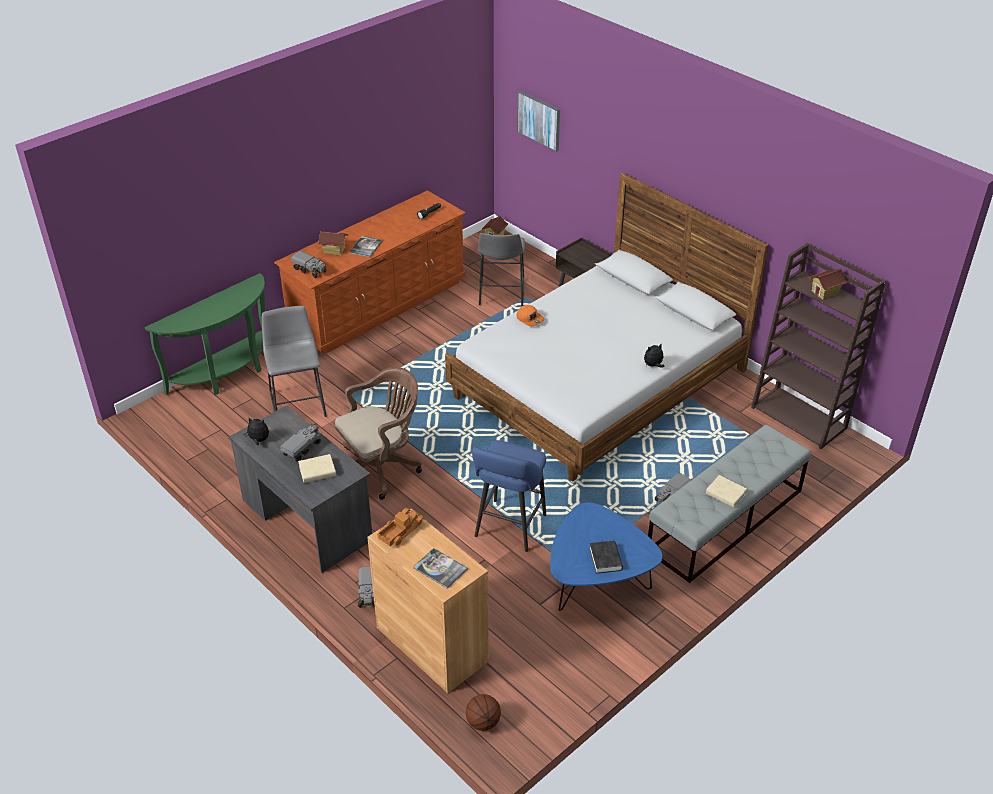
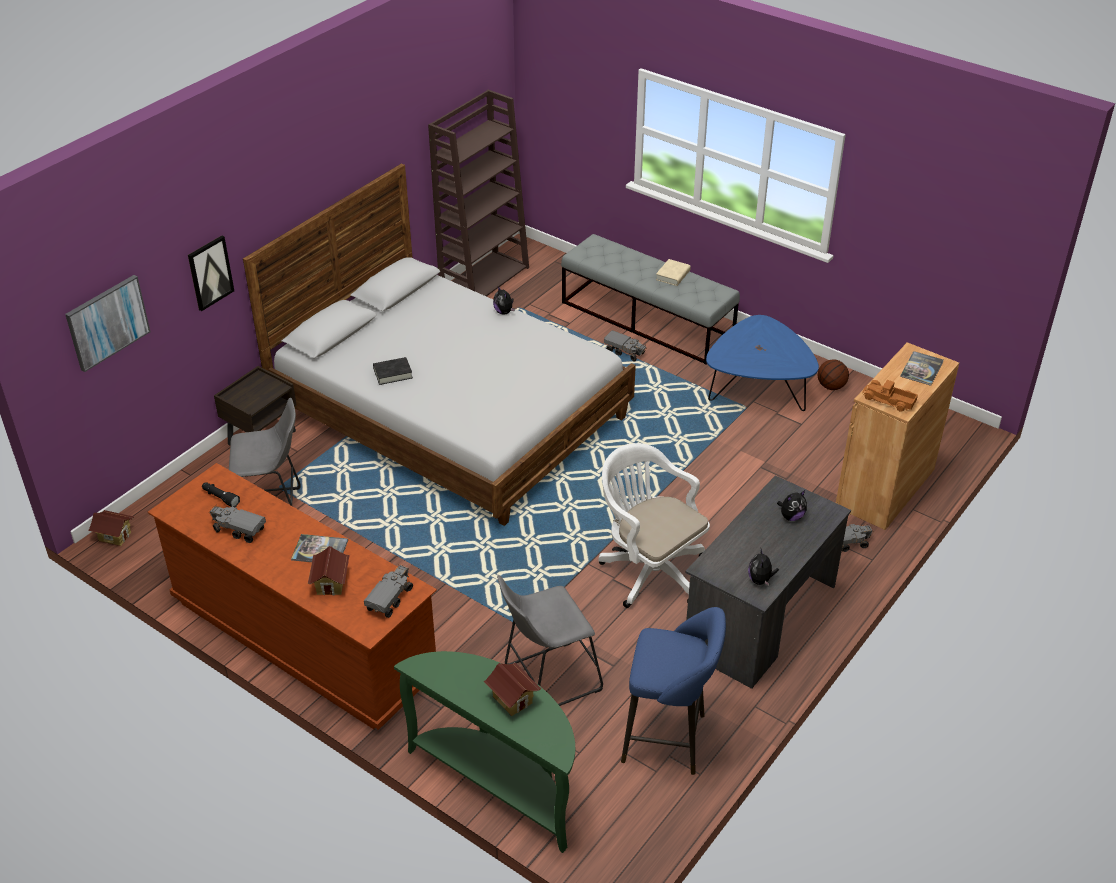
camera: 100 degrees left, 0 degrees up
toy truck [280,424,321,462] -> toy truck moved to [209,506,266,543]
beige book [298,454,336,483] -> plush toy [777,490,807,521]
brown office chair [334,367,422,500] -> white office chair [598,443,710,608]
basketball [466,694,501,731] -> basketball moved to [818,359,849,390]
blue stool [472,440,546,552] -> blue stool moved to [621,607,726,775]
orange cap [517,305,544,326] -> none
black book [589,541,623,574] -> black book moved to [373,357,413,385]
toy house [809,268,848,299] -> toy house moved to [484,663,541,716]
none -> picture [188,235,234,311]

